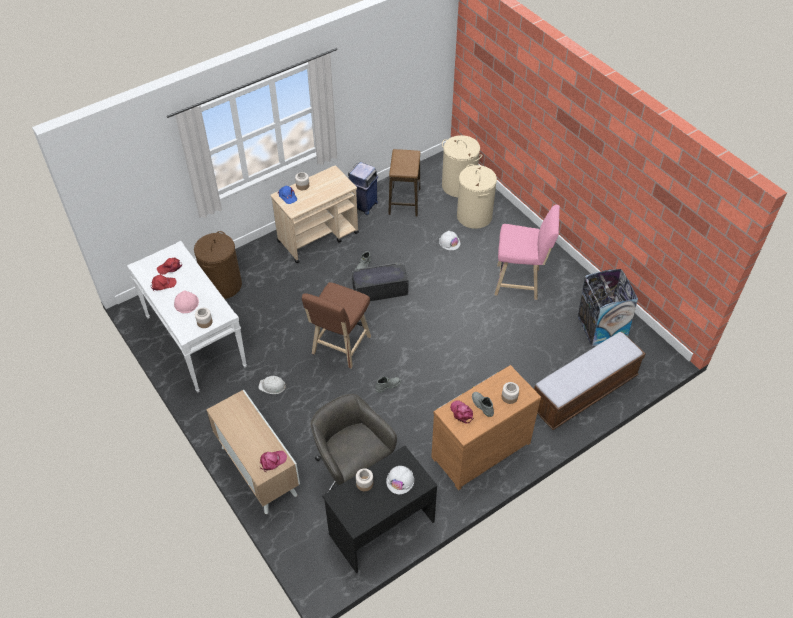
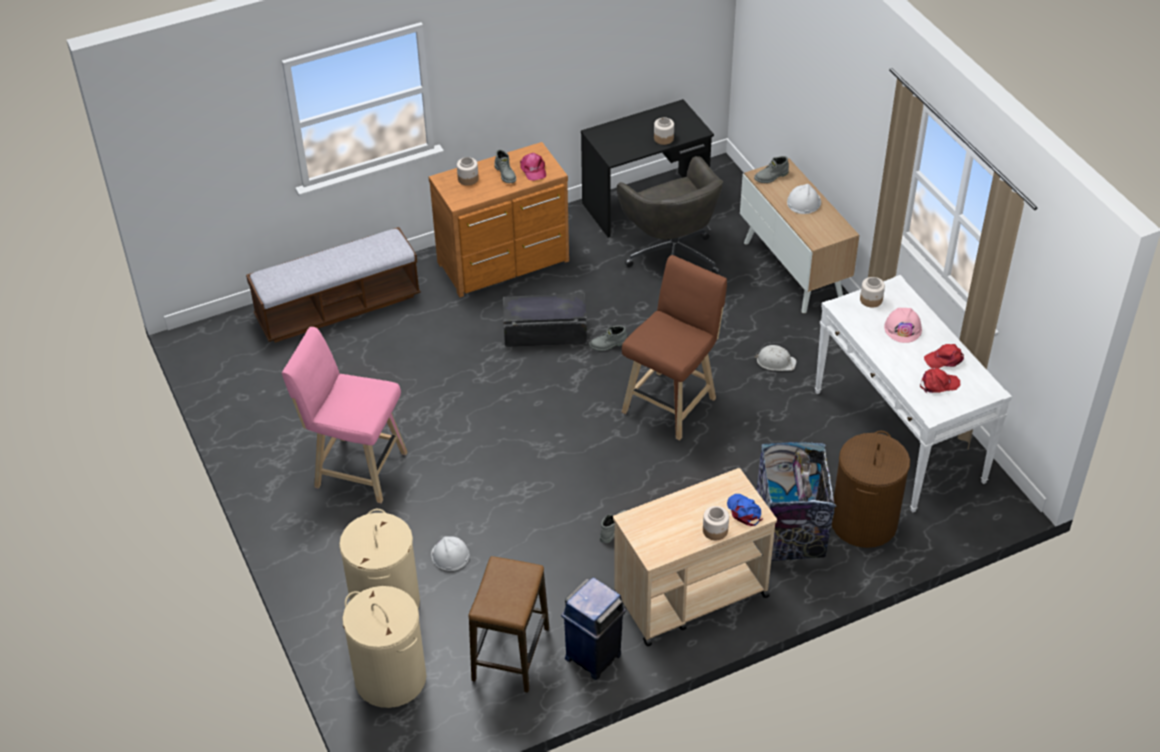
camera: 170 degrees left, 5 degrees down
pink cap [260,451,287,472] -> grey boot [754,156,789,183]
black storage box [352,263,408,301] -> black storage box moved to [503,293,587,347]
white hard hat [386,466,414,494] -> white hard hat moved to [787,184,821,214]
trash can [578,269,638,347] -> trash can moved to [756,442,837,561]

